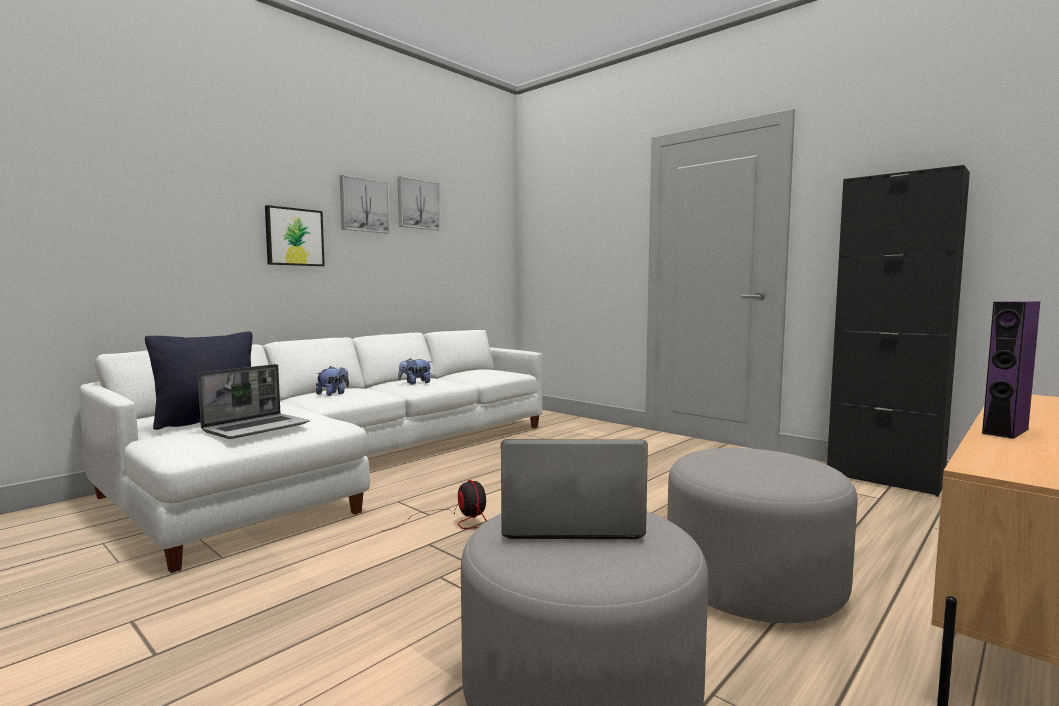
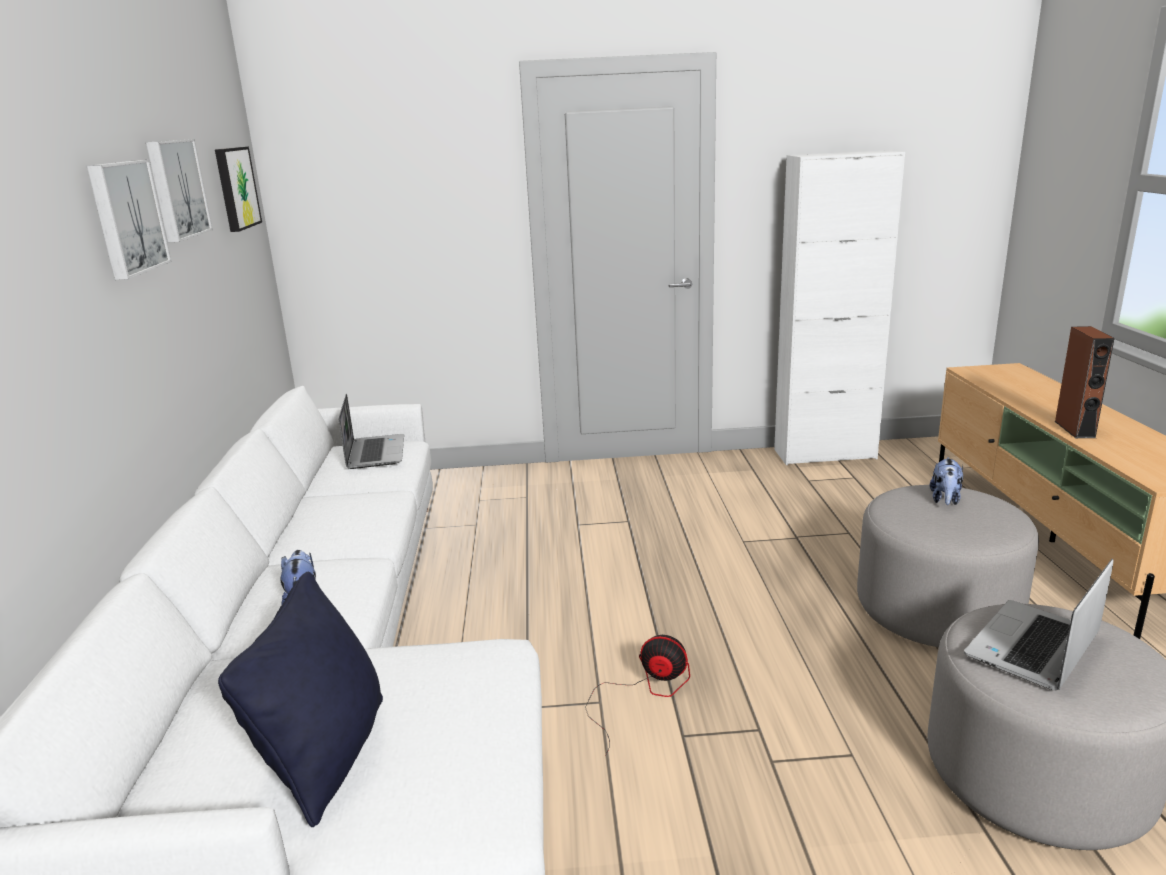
camera: 45 degrees left, 15 degrees up
laptop [198,364,309,439] -> laptop moved to [339,394,404,469]
picture [265,205,325,266] -> picture moved to [215,147,262,232]
plush toy [398,358,432,385] -> plush toy moved to [930,457,963,505]
black cabinet [827,165,970,497] -> white cabinet [774,150,905,465]
purple speaker [982,301,1040,439] -> brown speaker [1054,326,1114,438]

